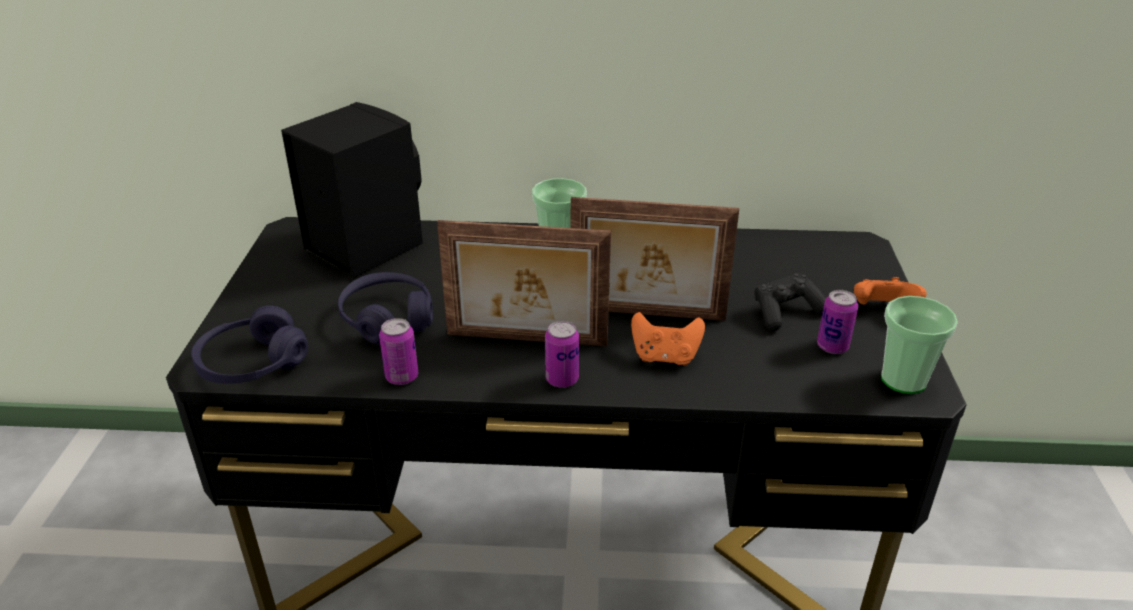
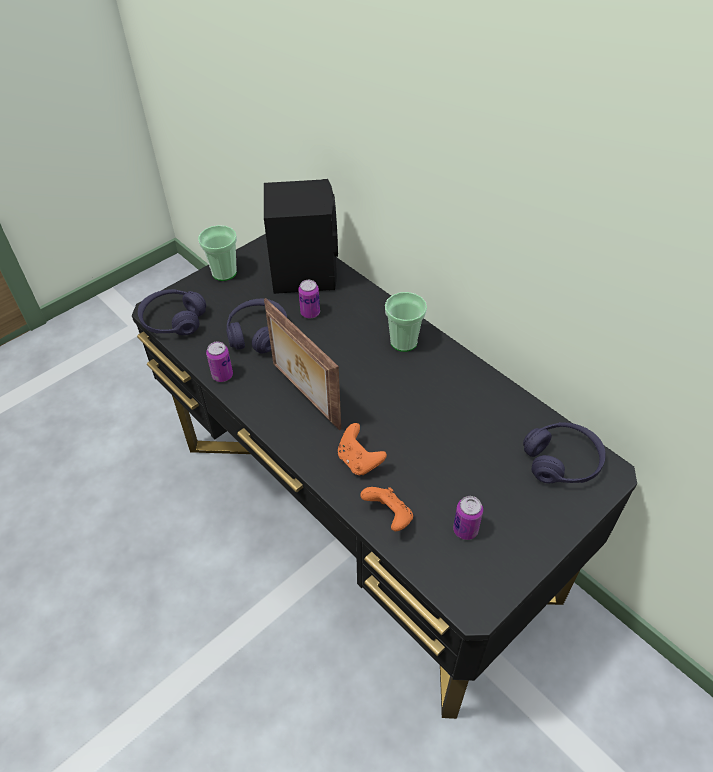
camera: 45 degrees right, 15 degrees up
can [545,321,579,388] -> can moved to [298,280,320,318]
picture frame [571,197,739,321] -> none
black game controller [754,274,826,331] -> none
orange game controller [854,277,927,305] -> orange game controller moved to [360,487,413,531]
cup [881,296,958,394] -> cup moved to [198,225,237,281]
none -> purple headphones [523,422,606,483]

